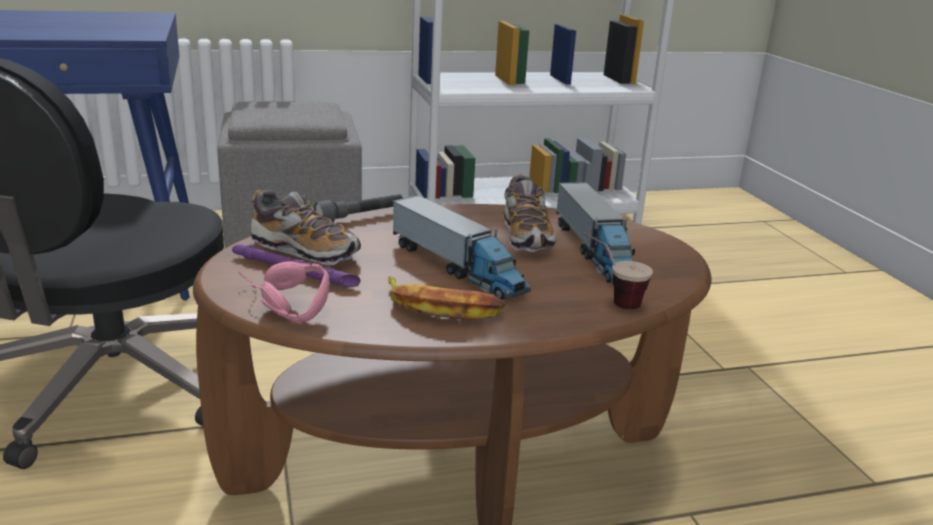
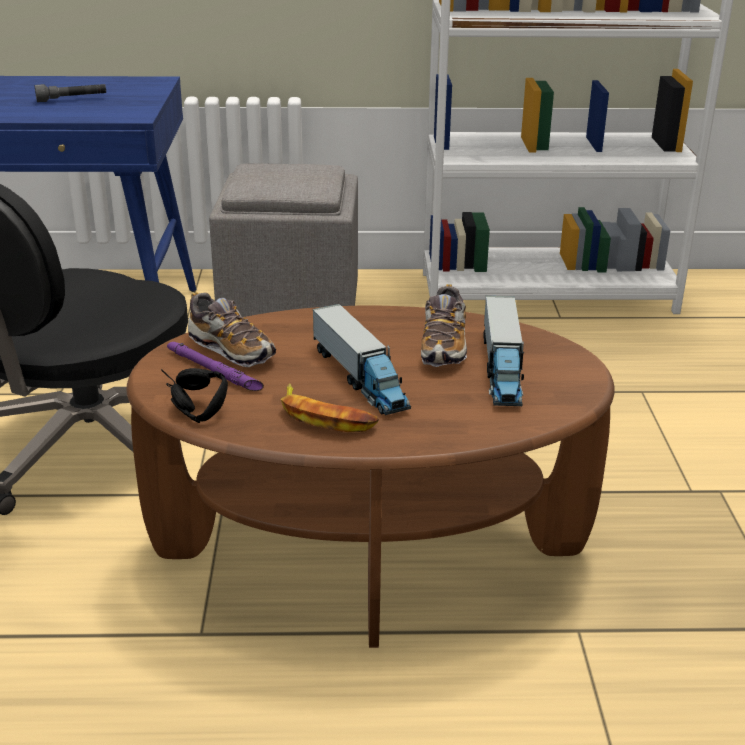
camera: 15 degrees right, 5 degrees up
pink headphones [237,261,330,324] -> black headphones [161,368,228,423]
grey flashlight [314,194,403,222] -> grey flashlight moved to [34,84,106,102]
cup [583,233,653,309] -> none

